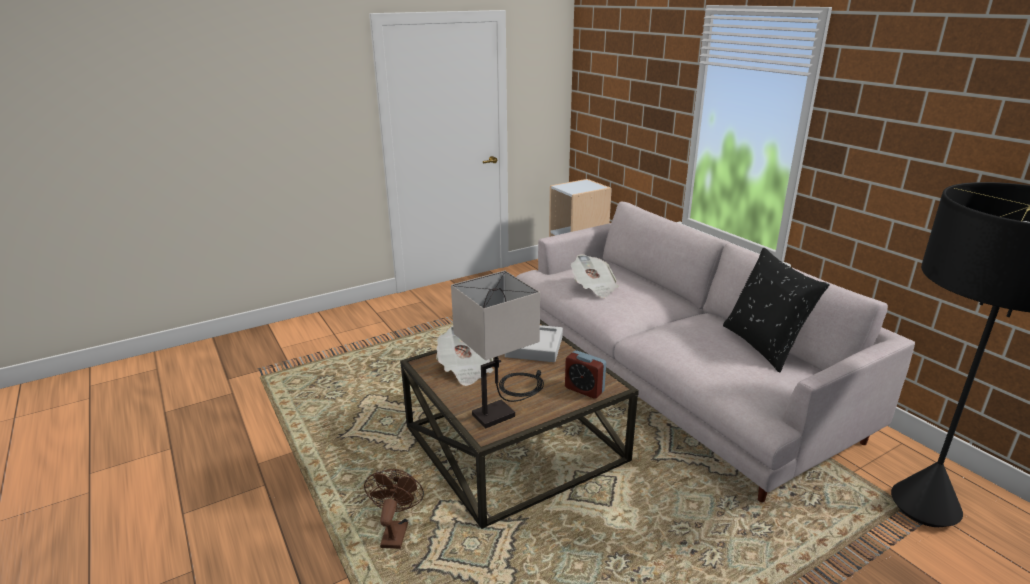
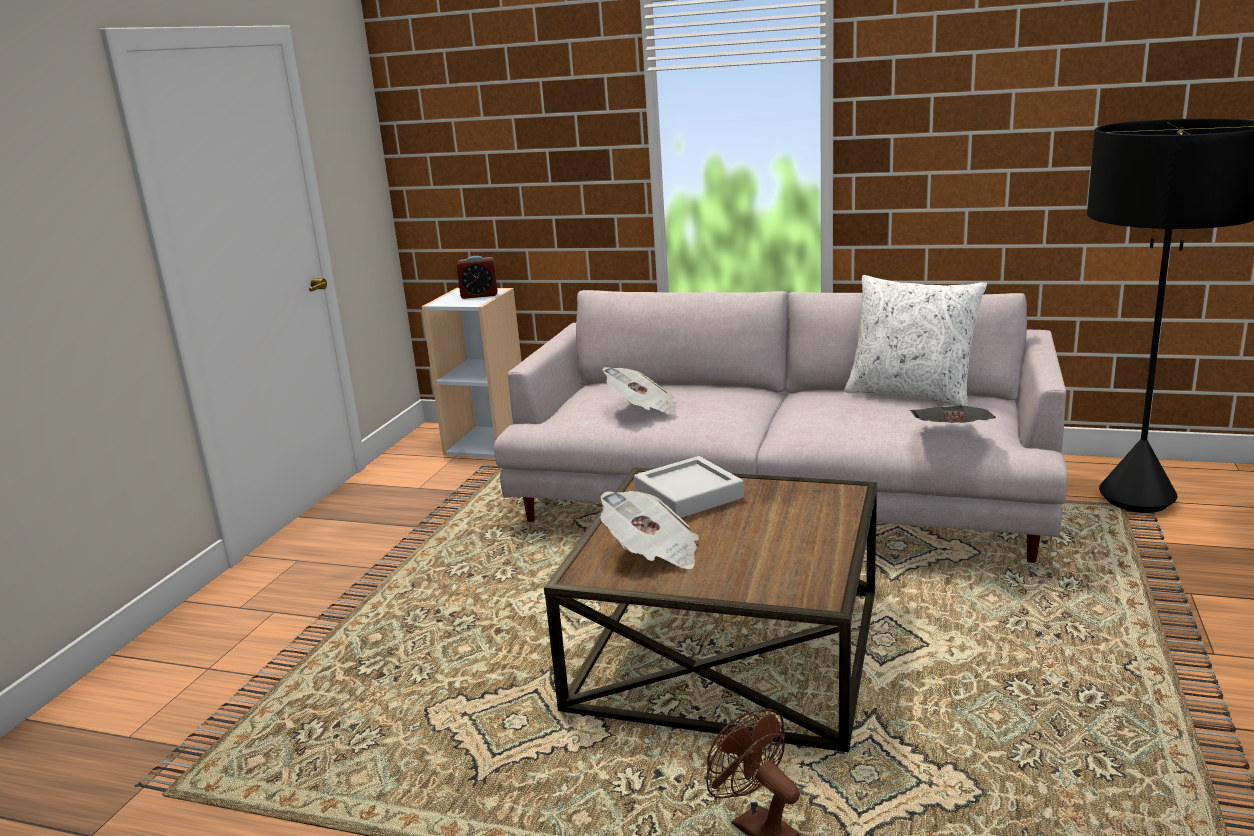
camera: 40 degrees left, 5 degrees down
table lamp [451,270,544,429] -> none
alarm clock [565,350,606,399] -> alarm clock moved to [457,256,498,299]
black pillow [723,248,829,373] -> white pillow [844,275,987,406]
none -> newspaper [909,406,996,423]

